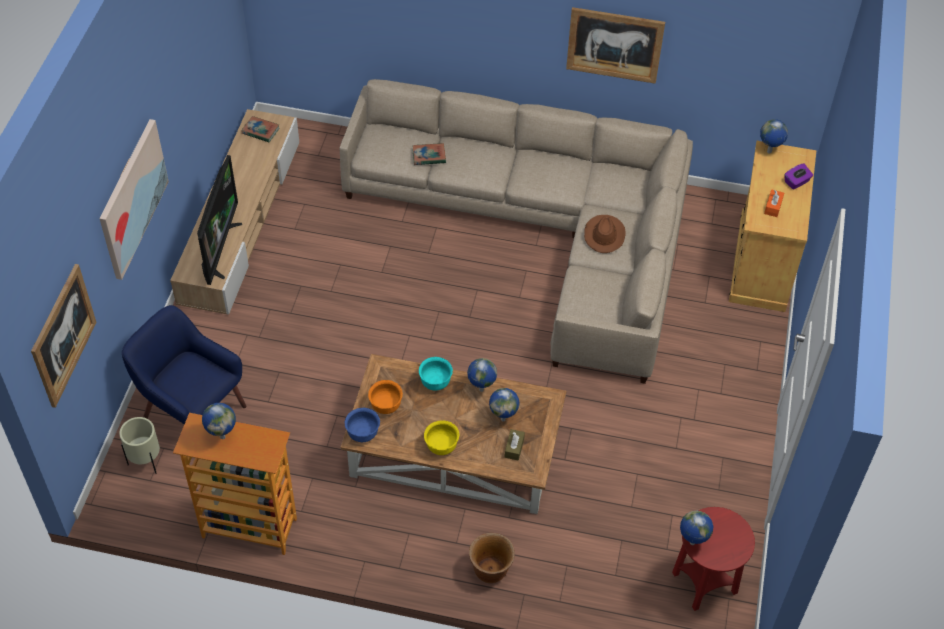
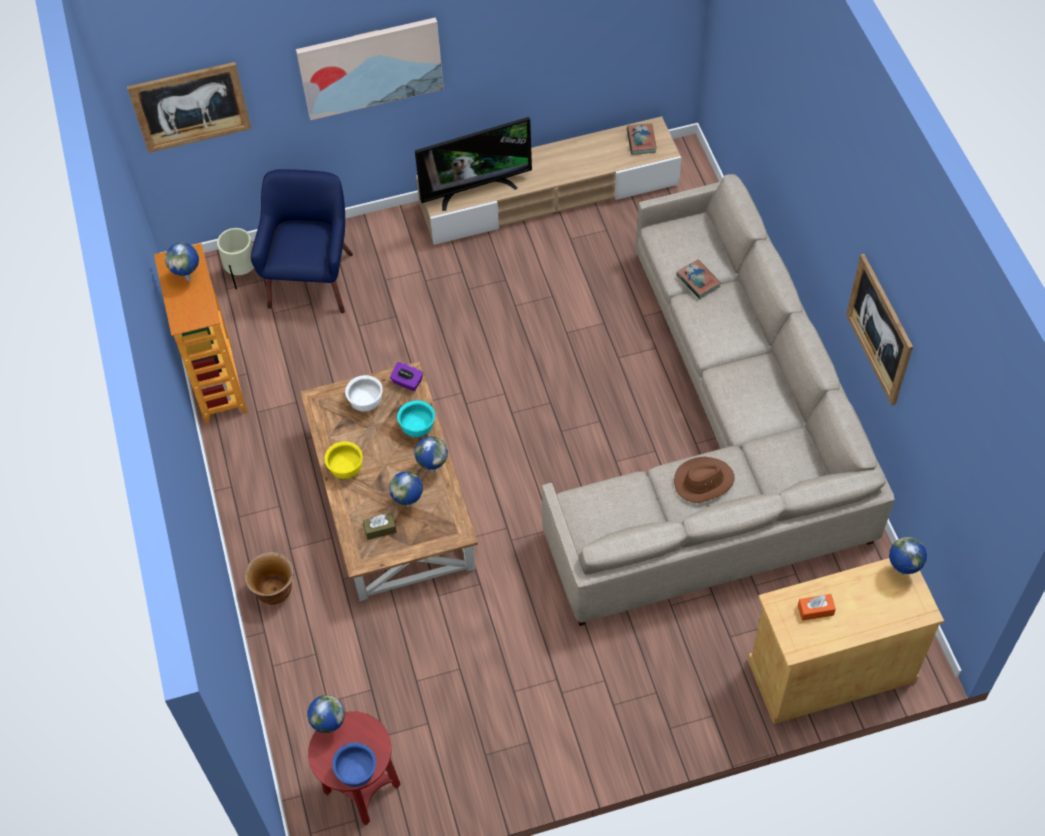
camera: 65 degrees right, 5 degrees up
blue bowl [345,408,380,442] -> blue bowl moved to [332,742,376,787]
orange bowl [368,380,403,414] -> white bowl [345,375,383,412]
purple tissue box [785,163,813,190] -> purple tissue box moved to [390,362,423,391]

